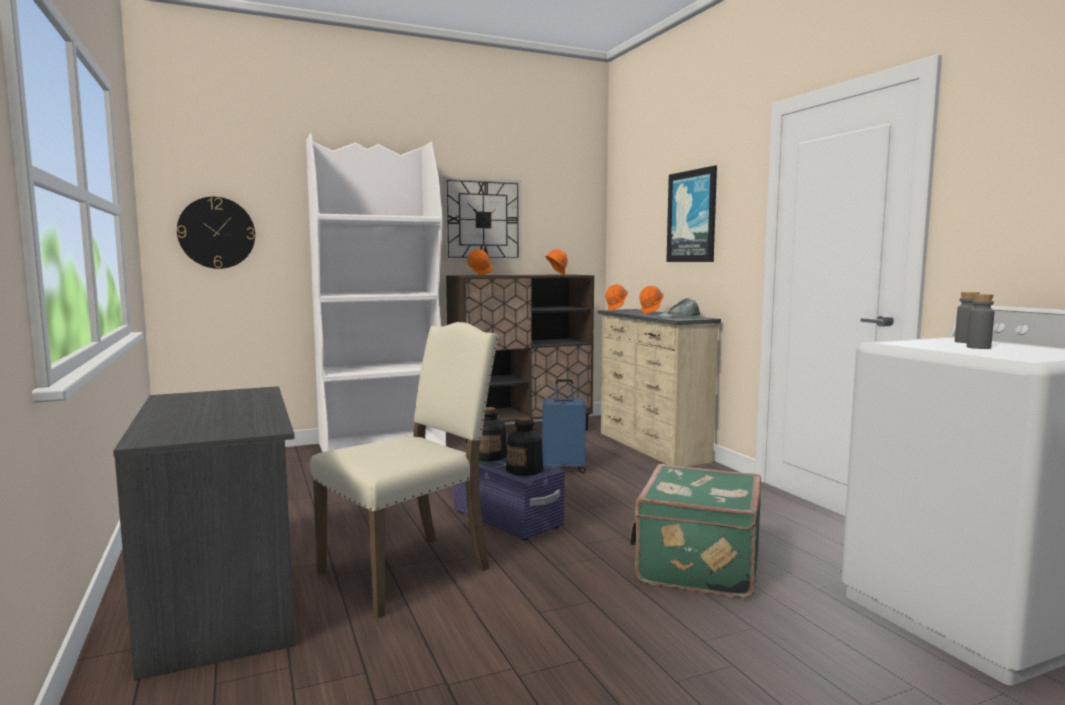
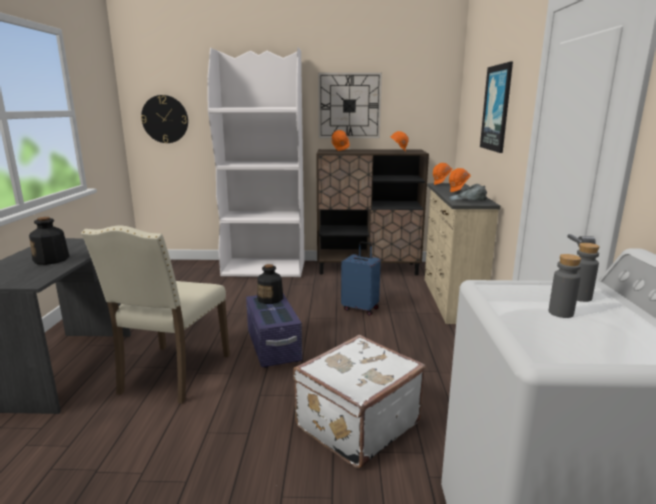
camera: 25 degrees right, 10 degrees up
beige chair [310,322,499,619] -> beige chair turned 120 degrees clockwise [81,226,230,404]
bottle [506,417,543,476] -> bottle moved to [29,217,69,265]
green suitcase [630,464,761,598] -> white suitcase [293,335,425,469]

